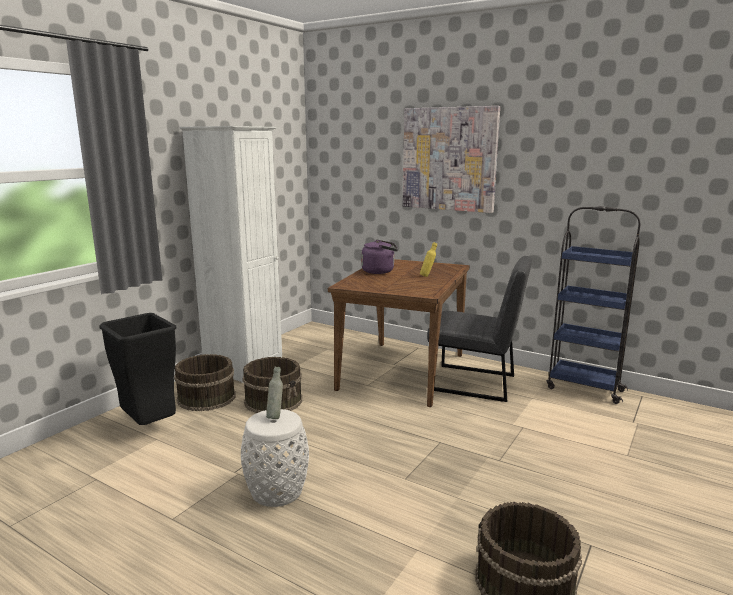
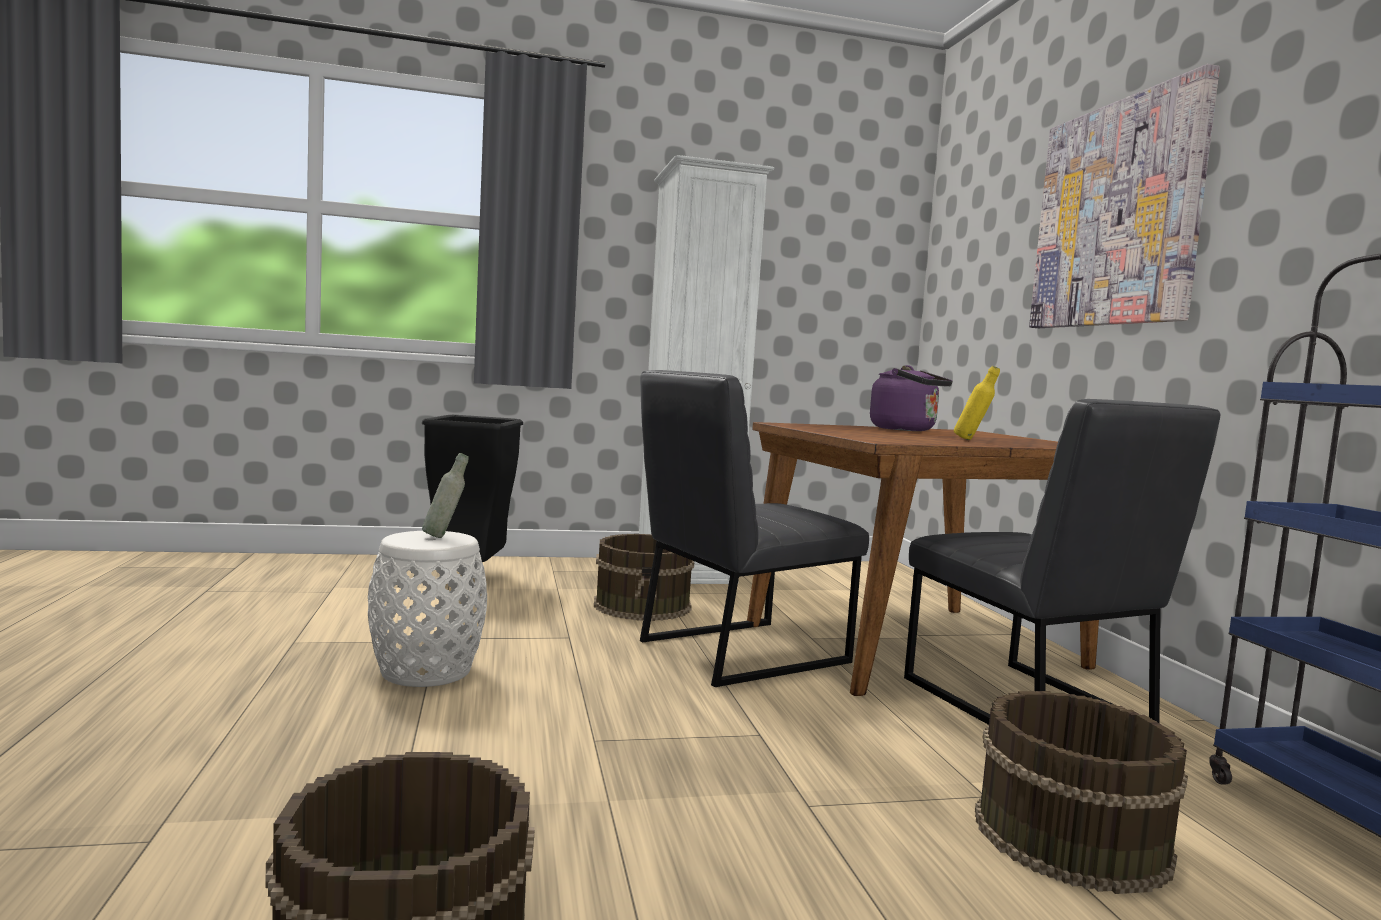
camera: 45 degrees right, 10 degrees down
brown bucket [174,354,236,411] -> brown bucket moved to [975,691,1188,894]
none -> grey chair [640,370,869,687]

